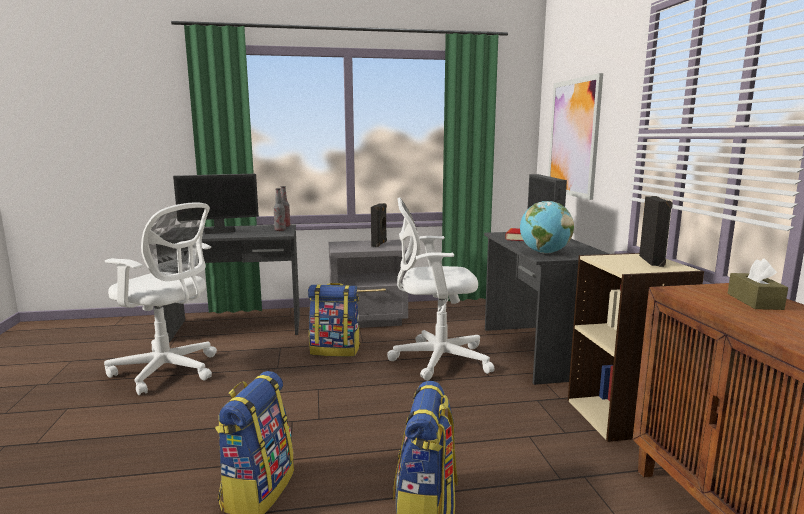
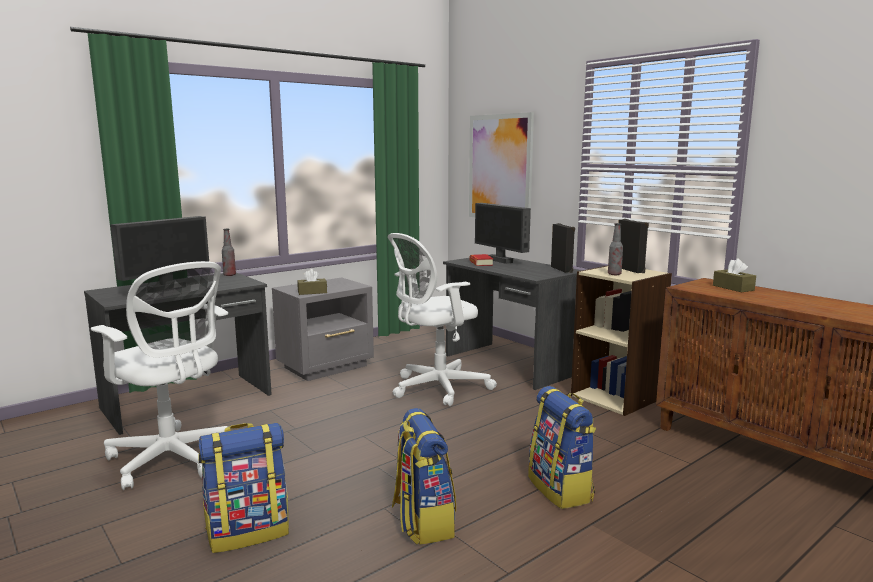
camera: 30 degrees left, 0 degrees up
white office chair [104,202,217,395] -> white office chair turned 45 degrees clockwise [91,261,228,490]
bottle [274,188,286,231] -> bottle moved to [608,223,623,275]
backpack [308,283,360,357] -> backpack moved to [198,423,289,553]
black speaker [371,203,387,247] -> black speaker moved to [551,223,575,273]
globe [520,201,574,254] -> none
none -> brown tissue box [297,269,327,295]

